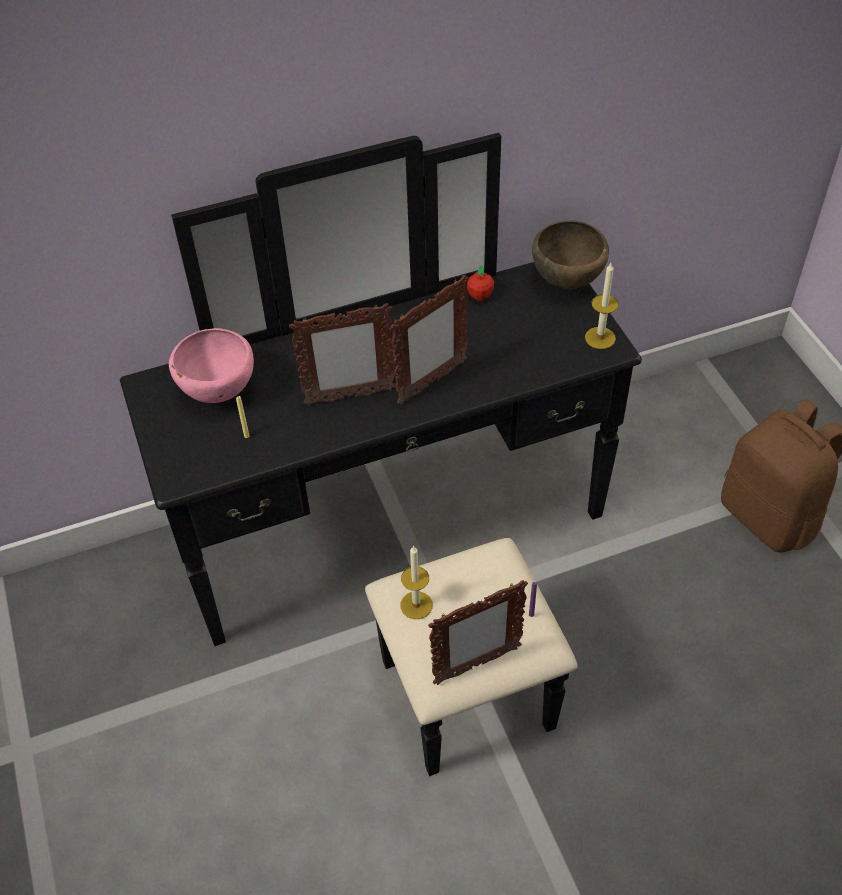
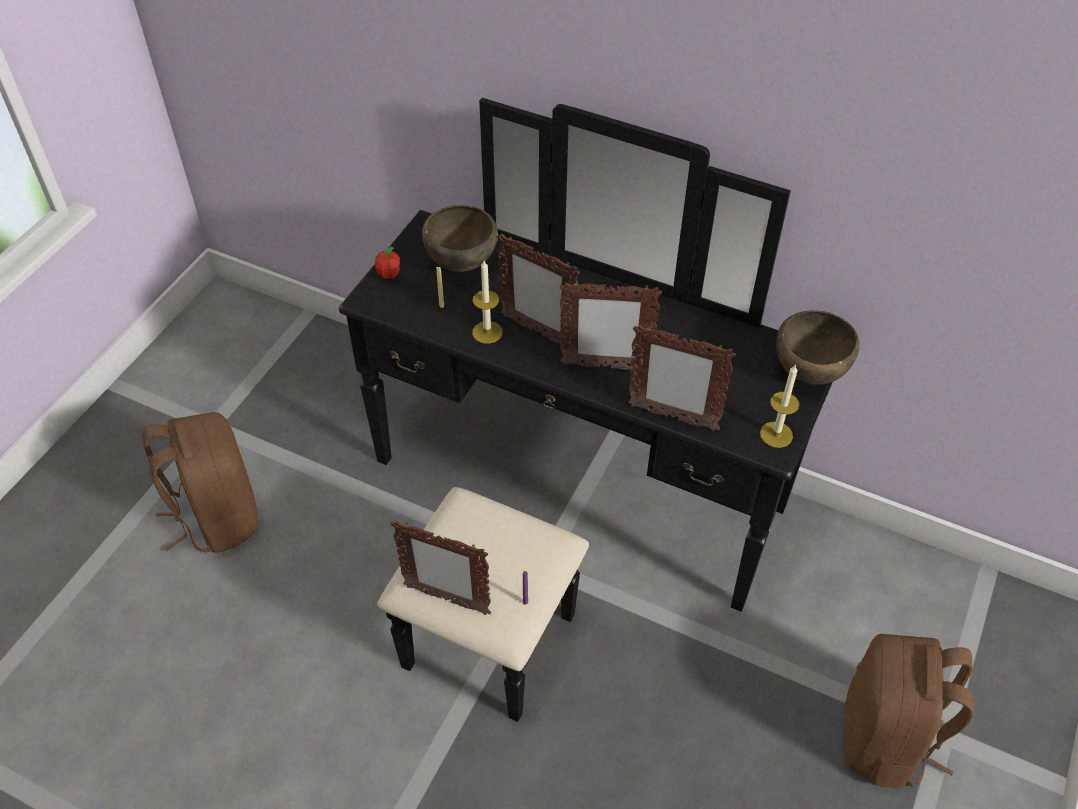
camera: 45 degrees right, 0 degrees up
pink bowl [169,328,254,403] -> brown bowl [422,205,498,272]
candle [401,545,432,619] -> candle moved to [472,261,503,344]
apple [467,266,494,301] -> apple moved to [375,247,400,279]
none -> brown backpack [142,412,258,553]
none -> picture frame [628,324,736,431]

